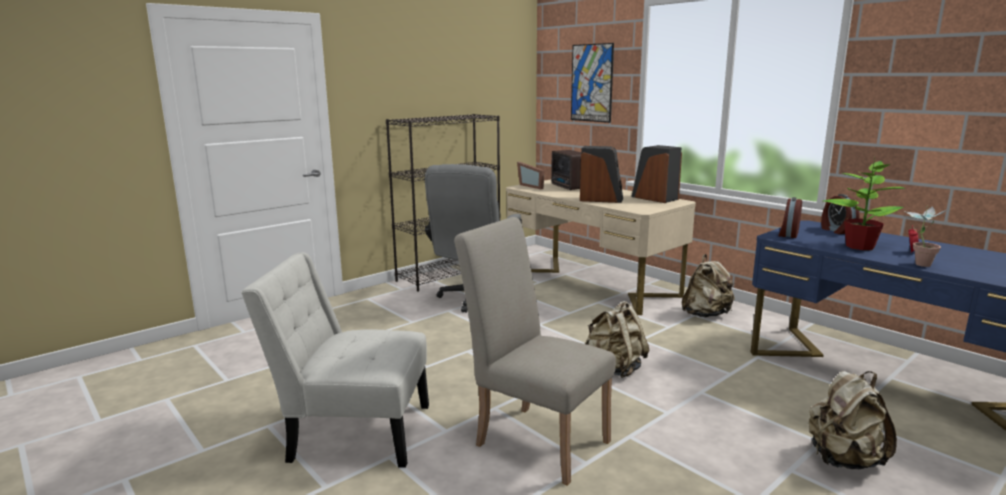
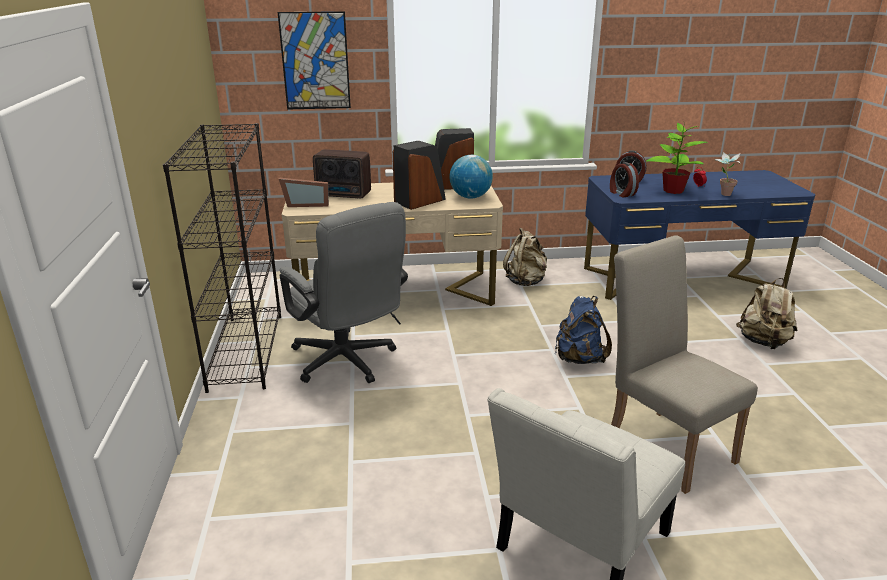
camera: 55 degrees left, 10 degrees up
beige chair [454,217,616,485] -> beige chair turned 75 degrees clockwise [611,235,758,494]
beige backpack [585,301,650,378] -> blue backpack [555,296,612,364]
none -> globe [449,155,493,198]

